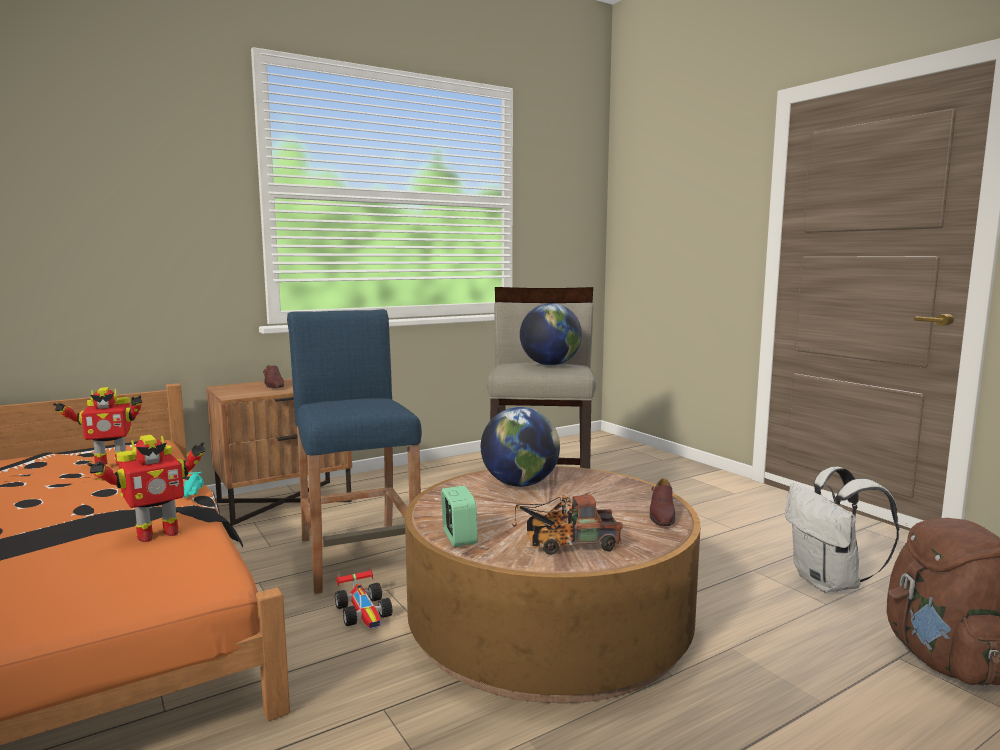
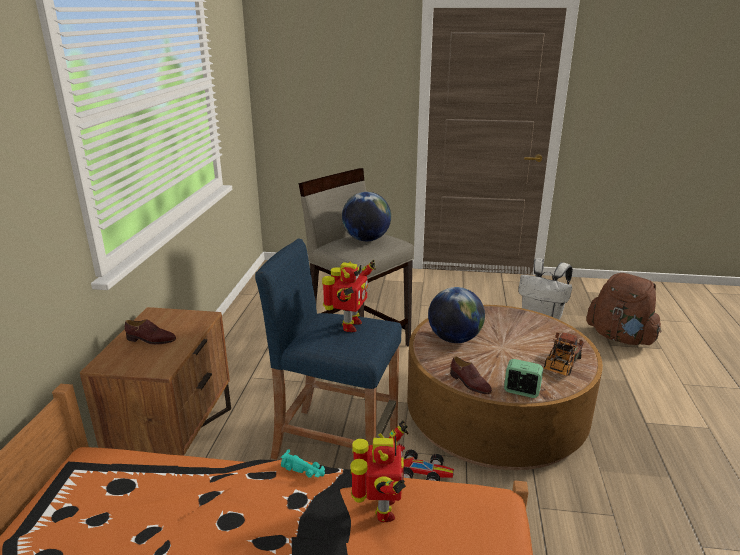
camera: 50 degrees left, 15 degrees up
toy robot [53,387,142,465] -> toy robot moved to [322,260,376,332]
brown shoe [650,478,675,526] -> brown shoe moved to [450,356,492,394]

